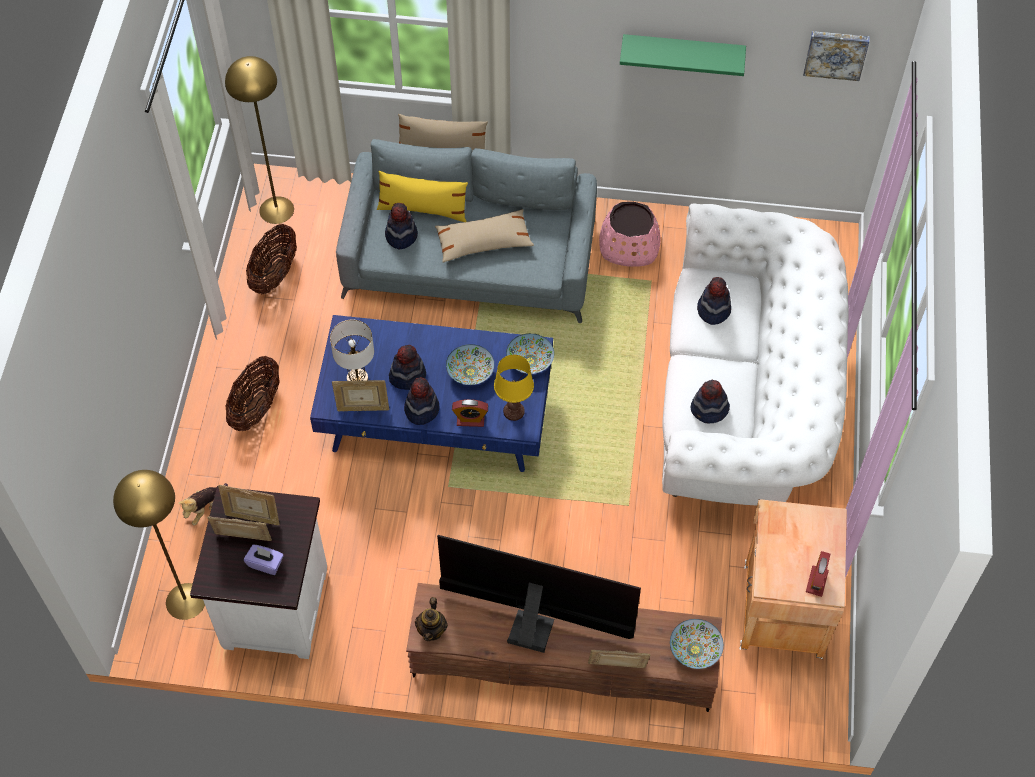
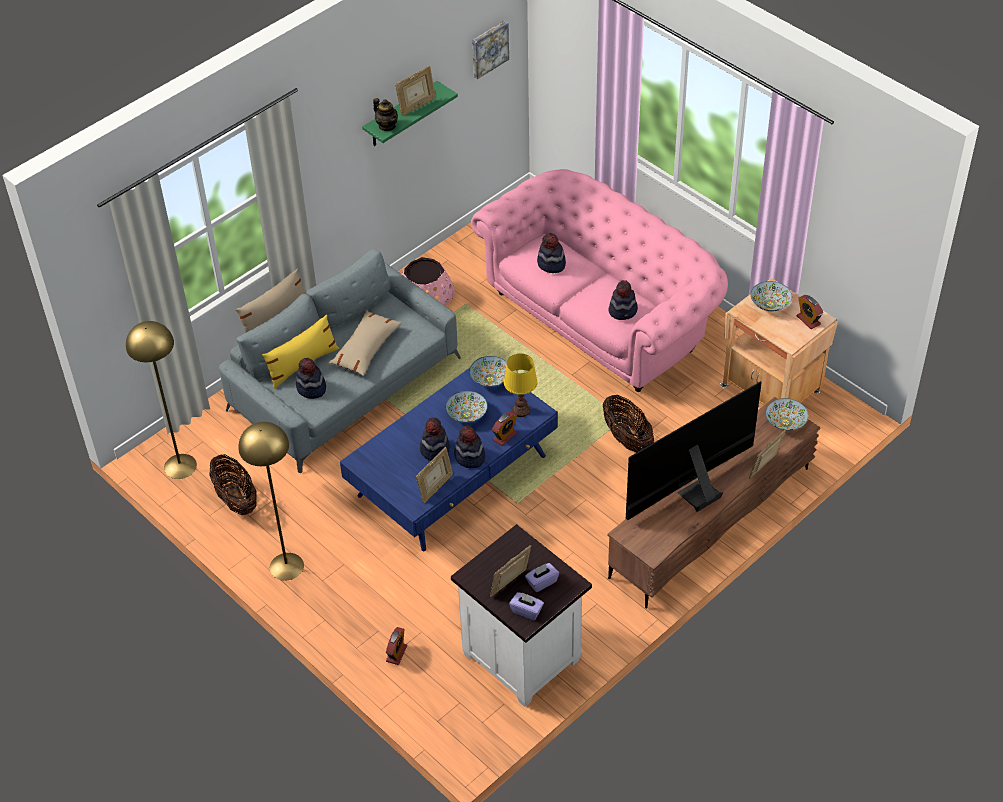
camera: 50 degrees left, 10 degrees down
yellow floor lamp [113,470,205,620] -> yellow floor lamp moved to [238,422,304,581]
plush toy [178,483,228,525] -> alarm clock [386,627,407,665]
picture frame [218,485,280,525] -> picture frame moved to [395,66,436,116]
basket [226,356,280,431] -> basket moved to [603,395,654,453]
table lamp [330,319,374,381] -> none
teapot [415,597,448,641] -> teapot moved to [373,98,398,131]
white sofa [662,204,849,505] -> pink sofa [471,169,728,392]
none -> purple tissue box [509,592,544,620]
none -> bowl [751,281,792,311]

